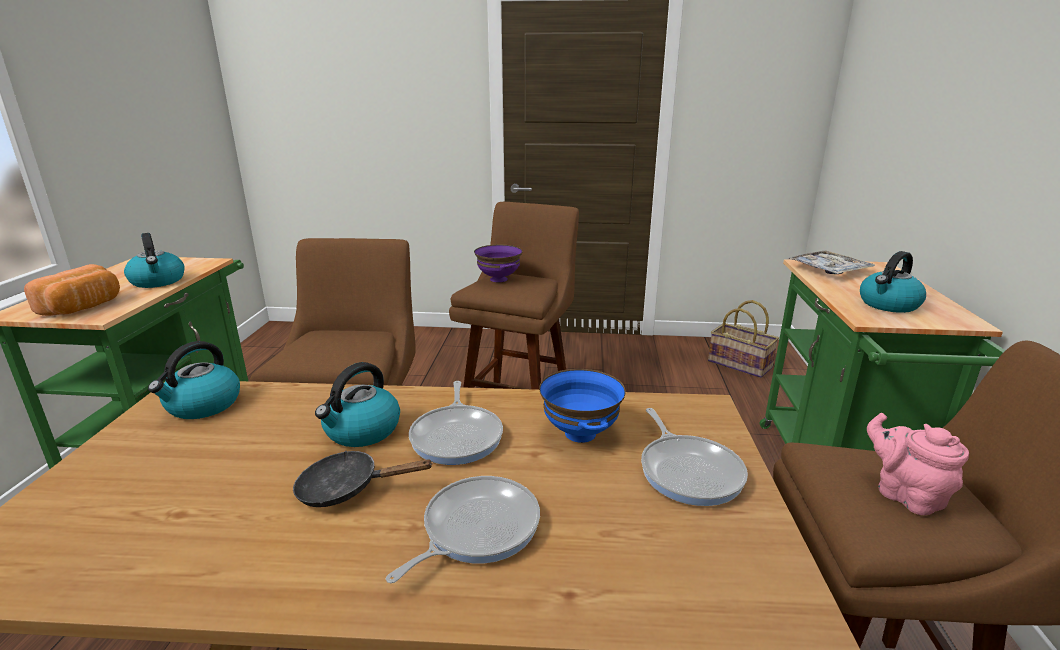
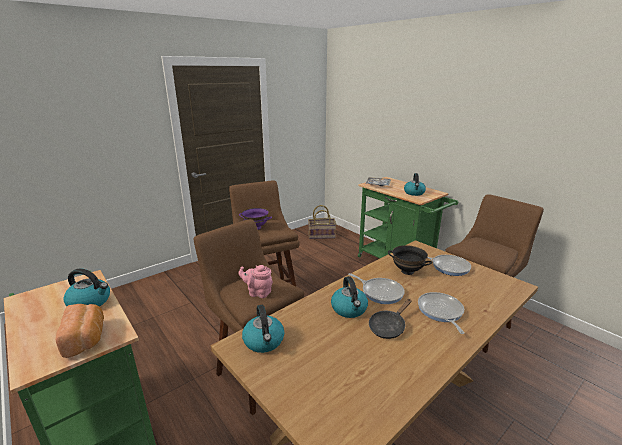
camera: 45 degrees left, 0 degrees up
blue bowl [539,369,626,443] -> black bowl [388,245,432,275]
pink teapot [867,413,969,515] -> pink teapot moved to [238,265,273,298]

